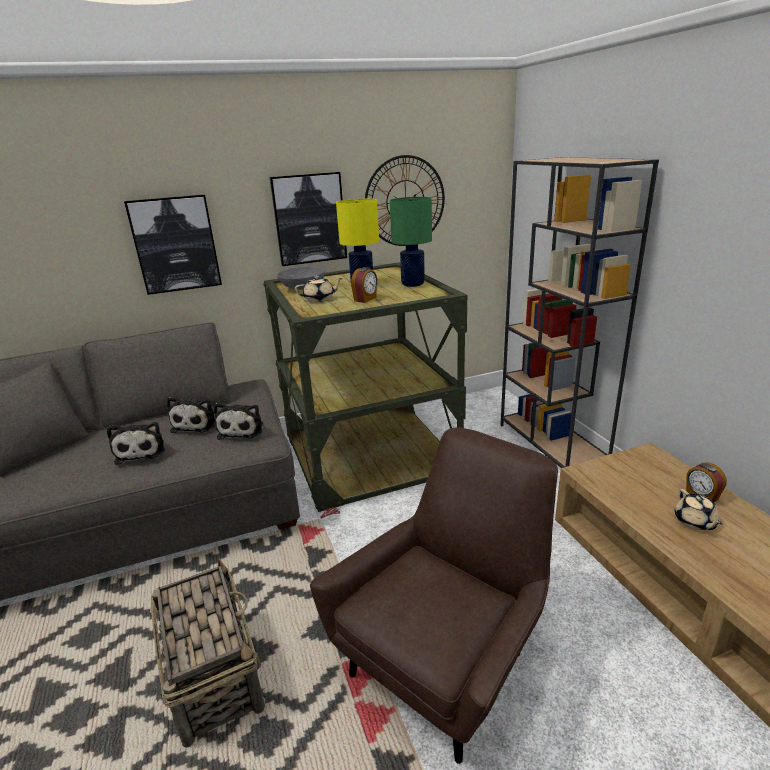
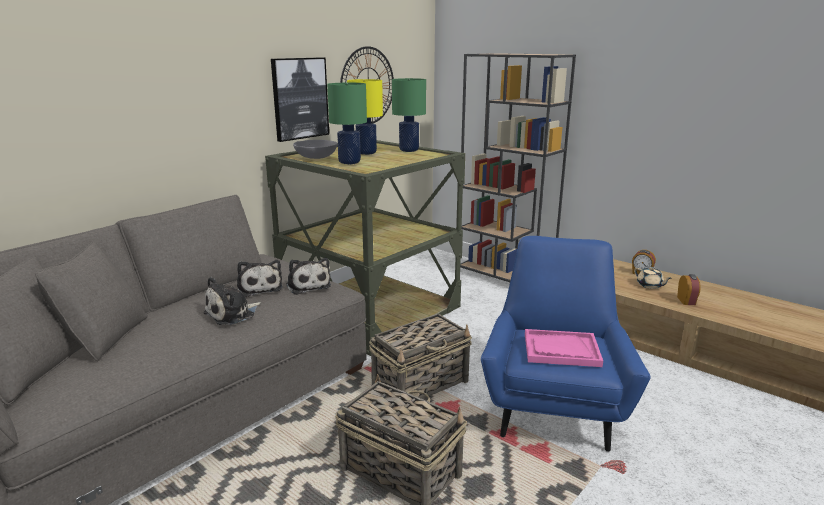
camera: 30 degrees left, 5 degrees down
plush toy [107,422,165,465] -> plush toy turned 90 degrees clockwise [203,277,261,325]
picture [124,194,222,295] -> none
beige teapot [295,276,343,302] -> green table lamp [327,83,367,165]
brown armchair [310,428,558,764] -> blue armchair [481,236,650,452]
alarm clock [351,267,377,303] -> alarm clock moved to [677,274,701,305]
none -> basket [369,313,472,399]
none -> pink tray [525,329,603,367]

